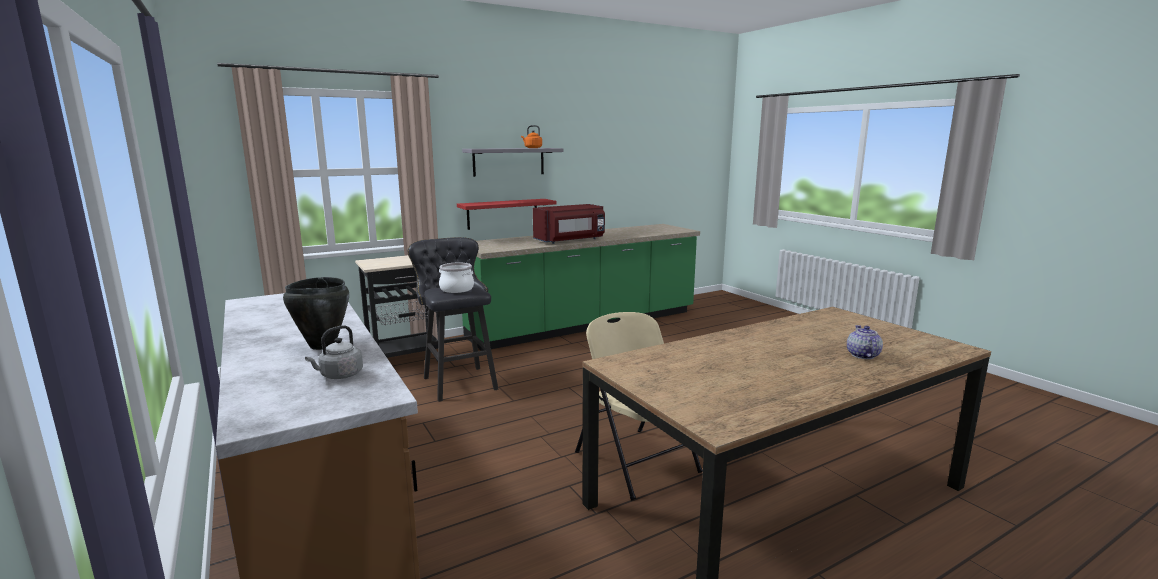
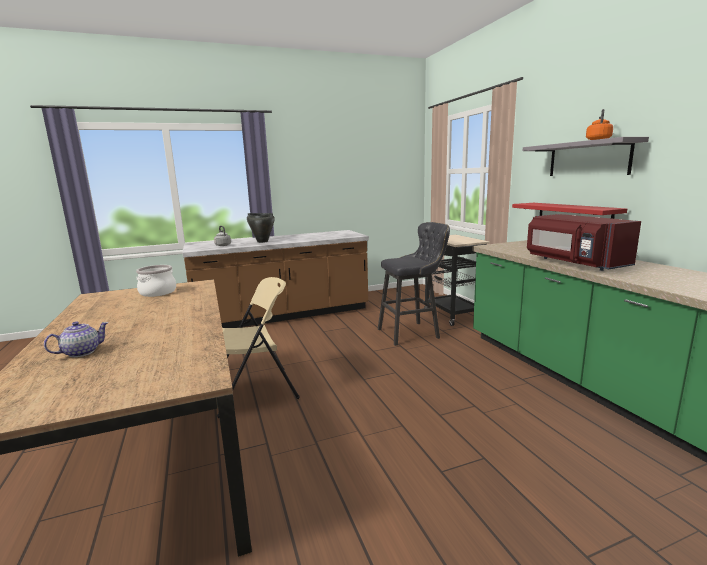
camera: 100 degrees right, 0 degrees up
cooking pot [439,263,474,293] -> cooking pot moved to [136,265,176,297]
teapot [847,325,883,359] -> teapot turned 60 degrees counterclockwise [44,321,109,357]

